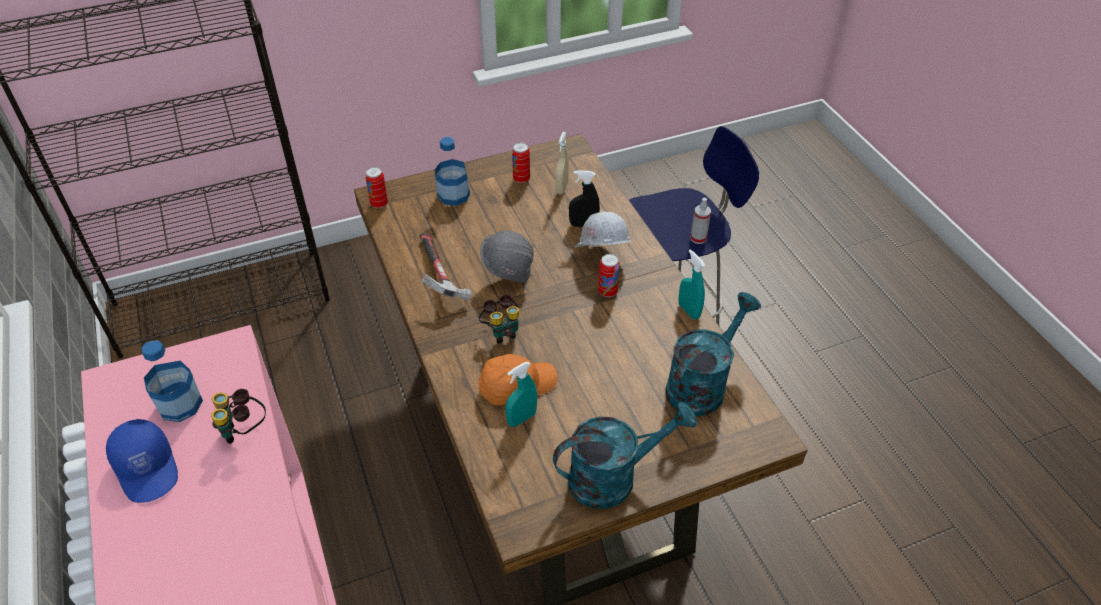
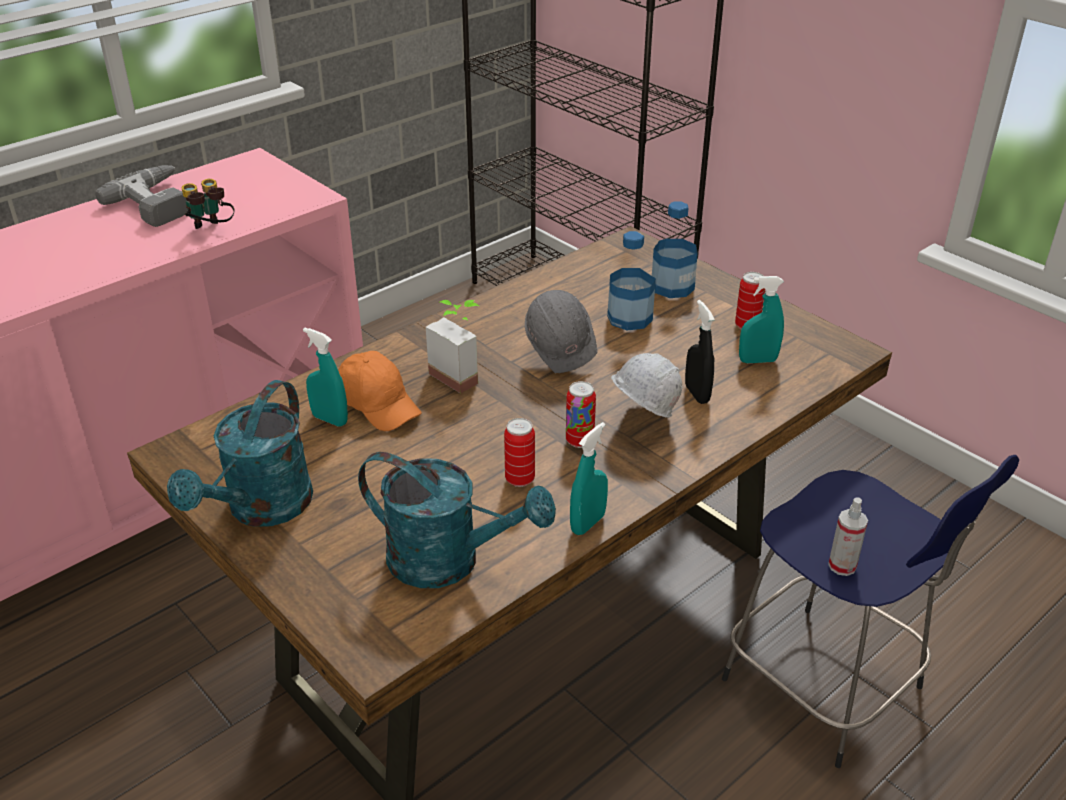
camera: 70 degrees right, 10 degrees down
blue cap [106,419,178,503] -> power drill [95,165,188,227]
bottle [141,340,203,422] -> bottle moved to [607,231,656,330]
can [365,167,388,208] -> can moved to [504,418,535,487]
hammer [420,232,471,300] -> none
binoculars [478,295,519,344] -> potted plant [426,300,479,394]
turquoise watering can [553,402,697,509] -> turquoise watering can turned 60 degrees clockwise [167,380,313,527]
beige spray bottle [556,132,569,194] -> turquoise spray bottle [739,276,784,363]

